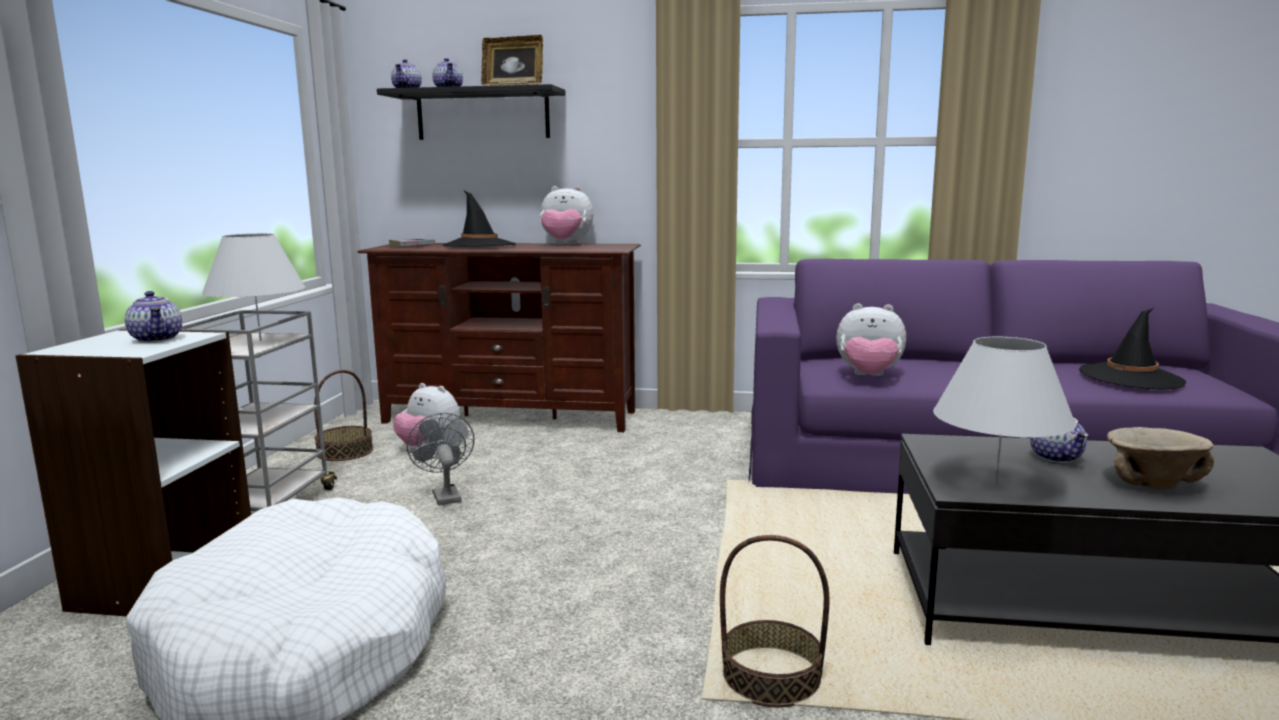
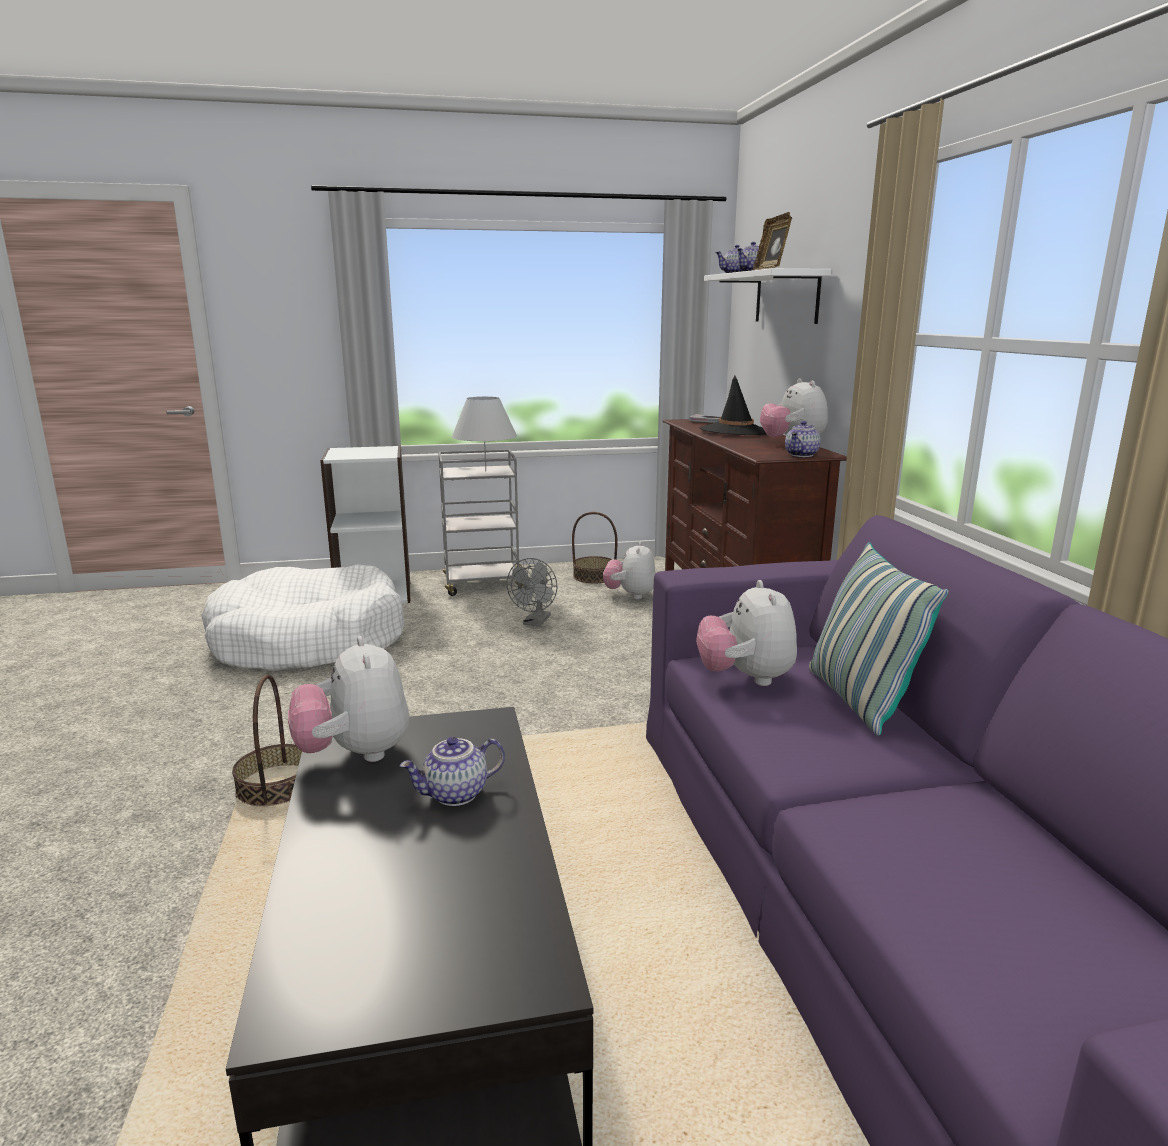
camera: 70 degrees right, 5 degrees up
teapot [125,291,182,343] -> teapot moved to [785,421,821,457]
black shelf [377,84,565,140] -> white shelf [704,268,831,324]
grey fan [407,413,475,505] -> grey fan turned 150 degrees clockwise [507,558,557,627]
white table lamp [933,337,1076,484] -> plush toy [288,636,409,762]
black hat [1079,308,1186,389] -> none
beige bowl [1107,427,1214,489] -> none
none -> pillow [809,542,948,736]

